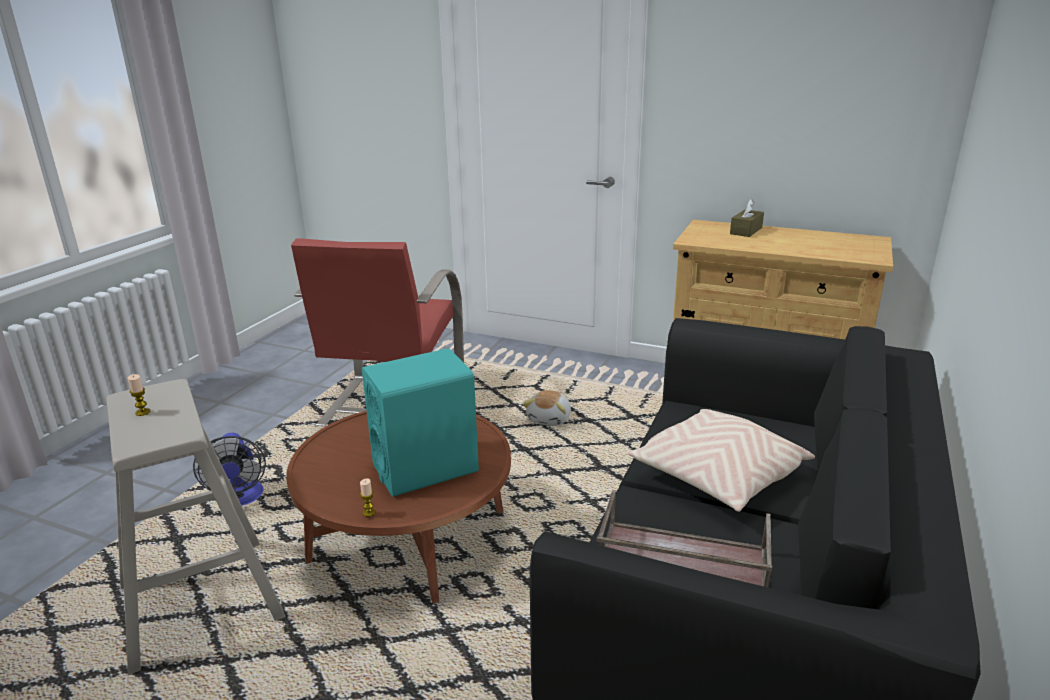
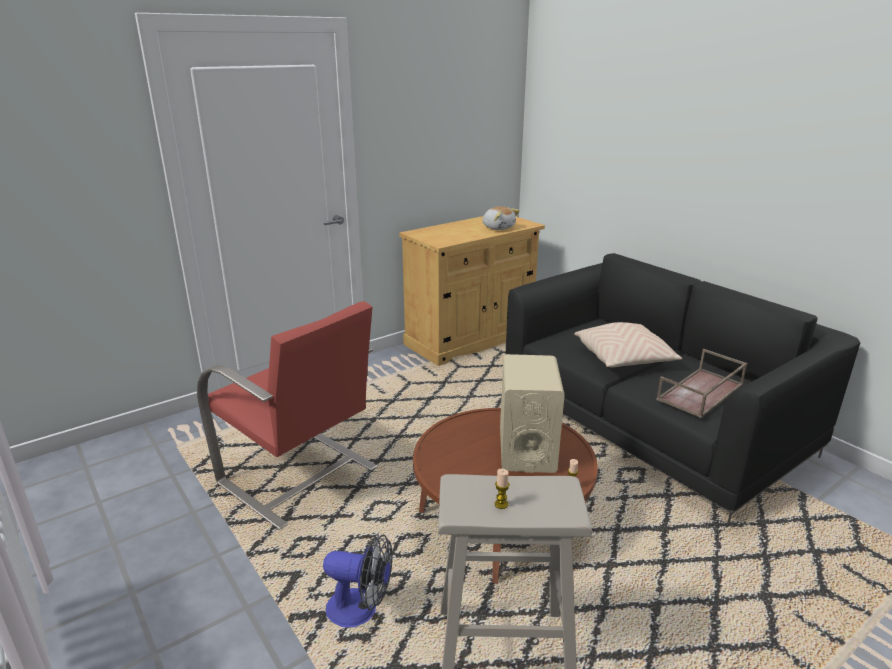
camera: 60 degrees left, 0 degrees up
turquoise speaker [362,348,479,497] -> beige speaker [500,354,565,473]
plush toy [523,390,571,426] -> plush toy moved to [482,206,520,230]
brown tissue box [730,199,764,237] -> none

